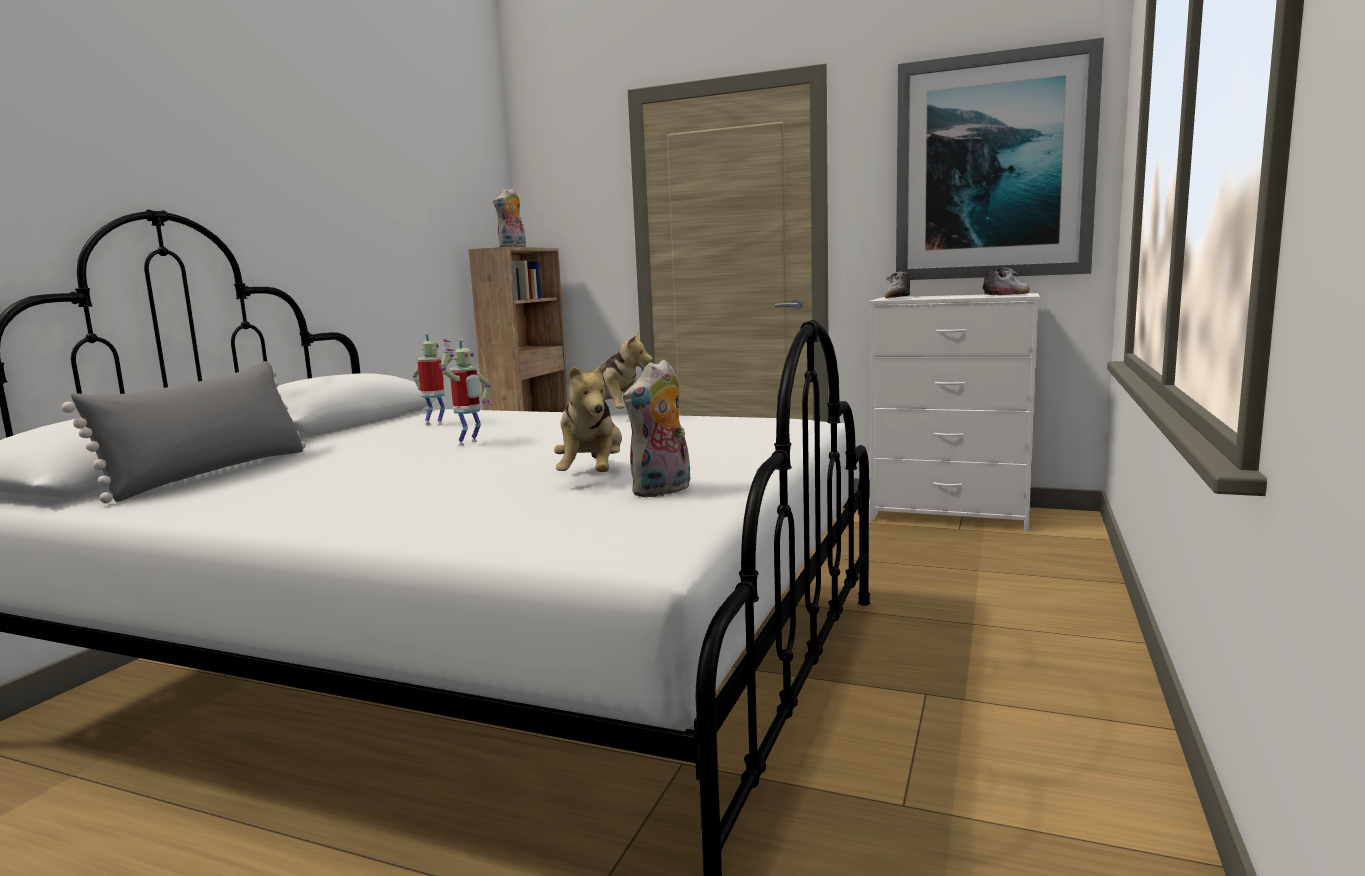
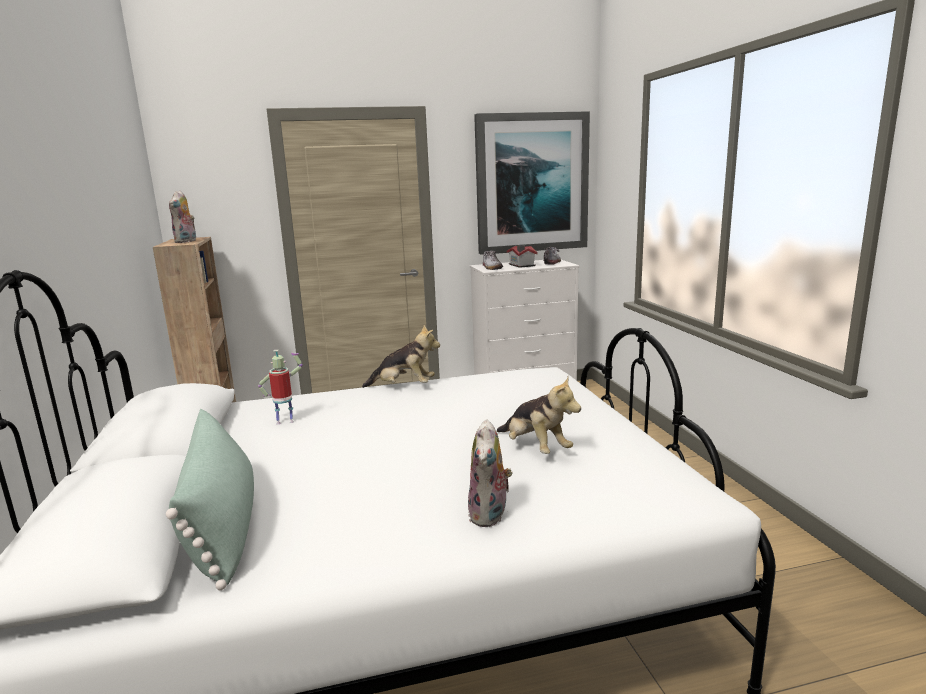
camera: 35 degrees left, 5 degrees up
grey pillow [61,361,306,503] -> green pillow [166,409,254,590]
toy robot [441,339,492,446] -> none
plush toy [623,360,691,498] -> plush toy moved to [468,419,512,527]
none -> toy house [506,245,538,268]

